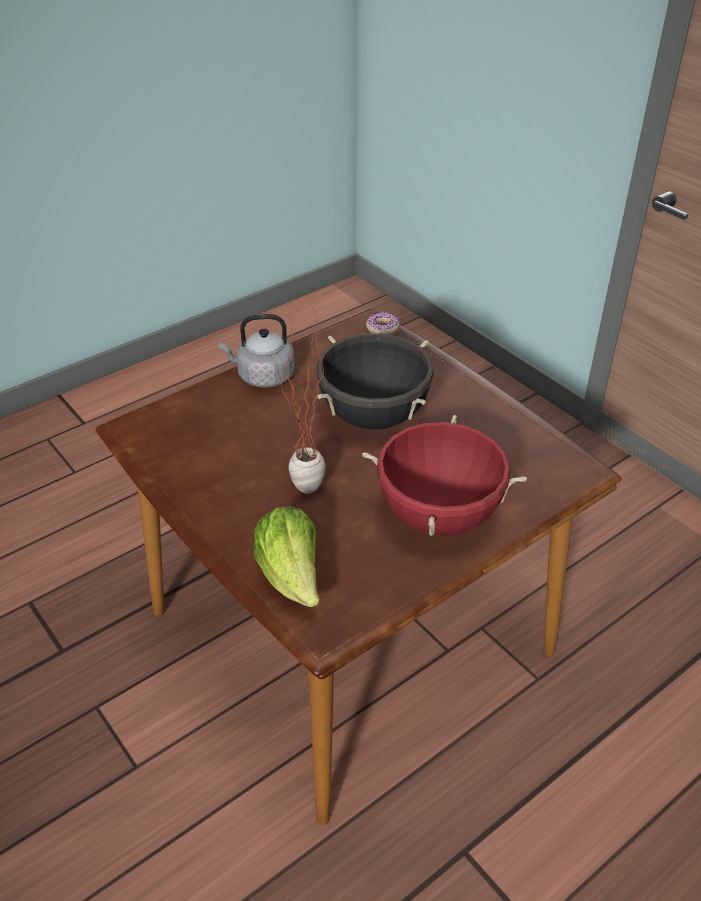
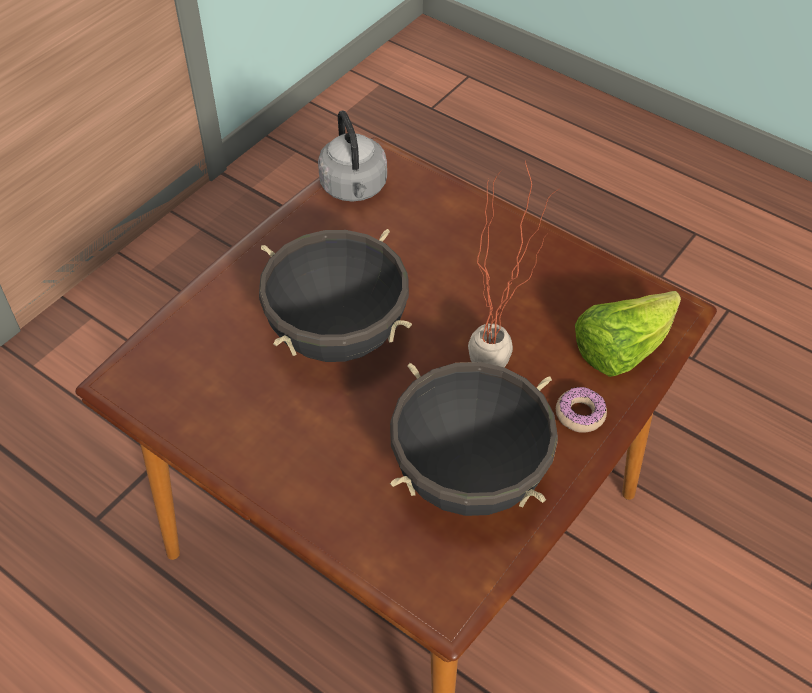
camera: 105 degrees left, 10 degrees up
grey kettle [219,314,295,388] -> grey kettle moved to [318,111,387,202]
red cooking pot [363,415,527,536] -> none
donut [366,312,400,335] -> donut moved to [556,387,607,433]
none -> black cooking pot [390,362,558,516]

